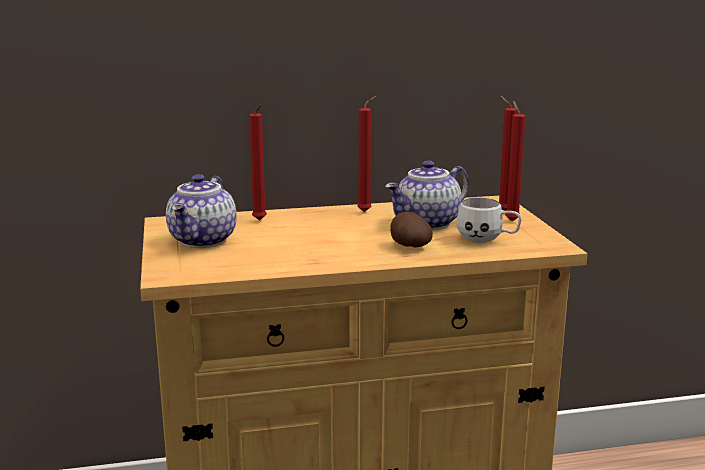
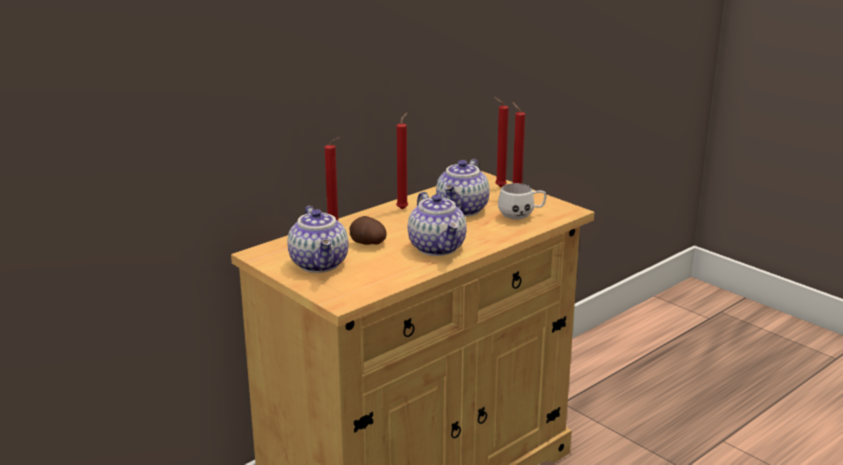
camera: 30 degrees left, 5 degrees up
potato [390,212,433,247] -> potato moved to [350,216,387,245]
none -> teapot [408,192,467,256]

